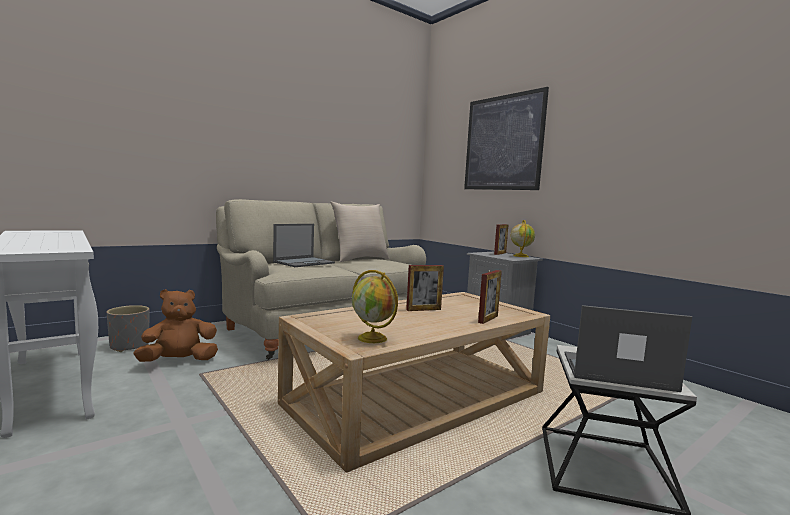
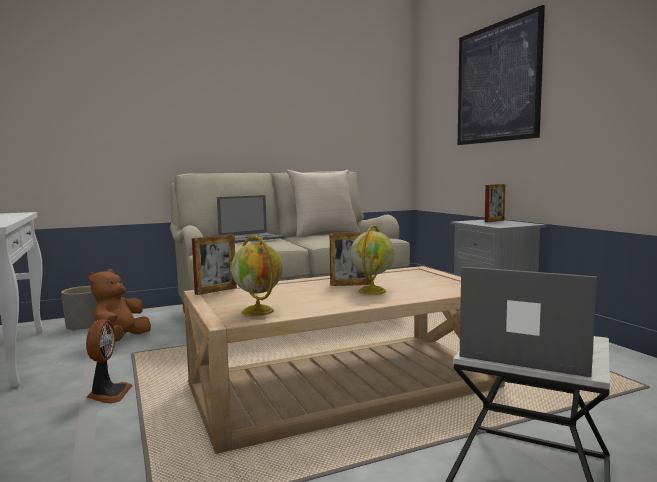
camera: 15 degrees right, 0 degrees up
brown plush toy [134,289,218,362] -> brown plush toy turned 60 degrees counterclockwise [89,269,151,342]
picture frame [478,270,502,324] -> picture frame moved to [192,234,237,295]
globe [510,220,535,257] -> globe moved to [350,225,395,295]
none -> fan [86,319,133,403]

